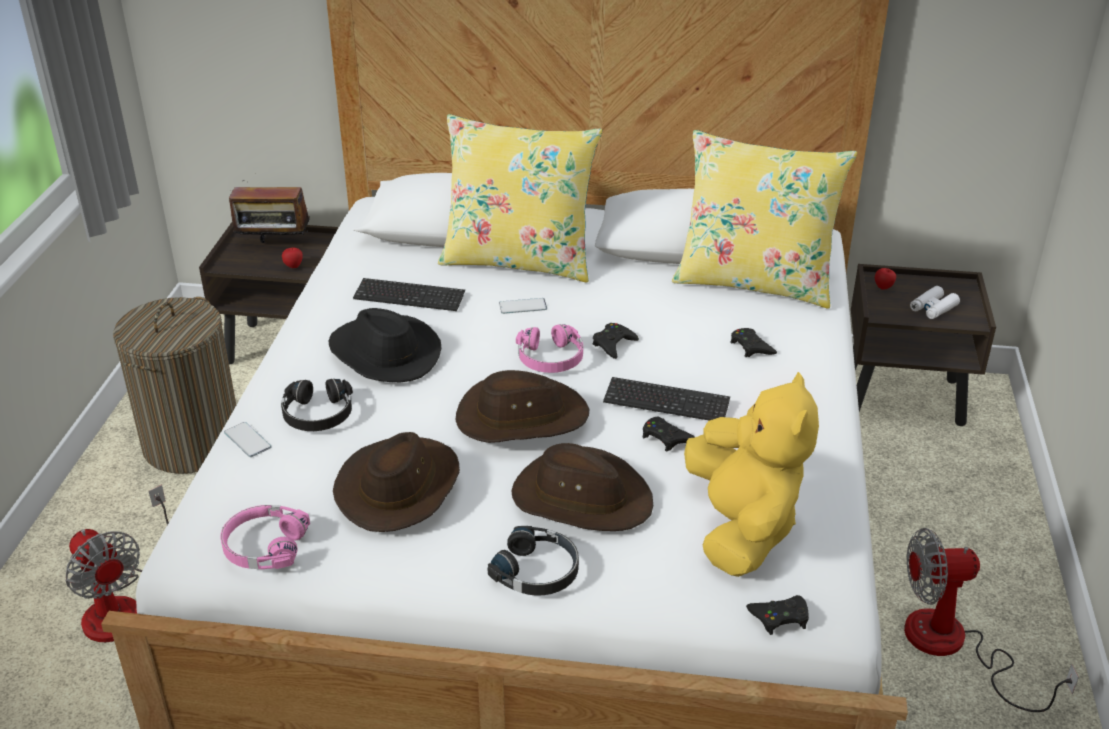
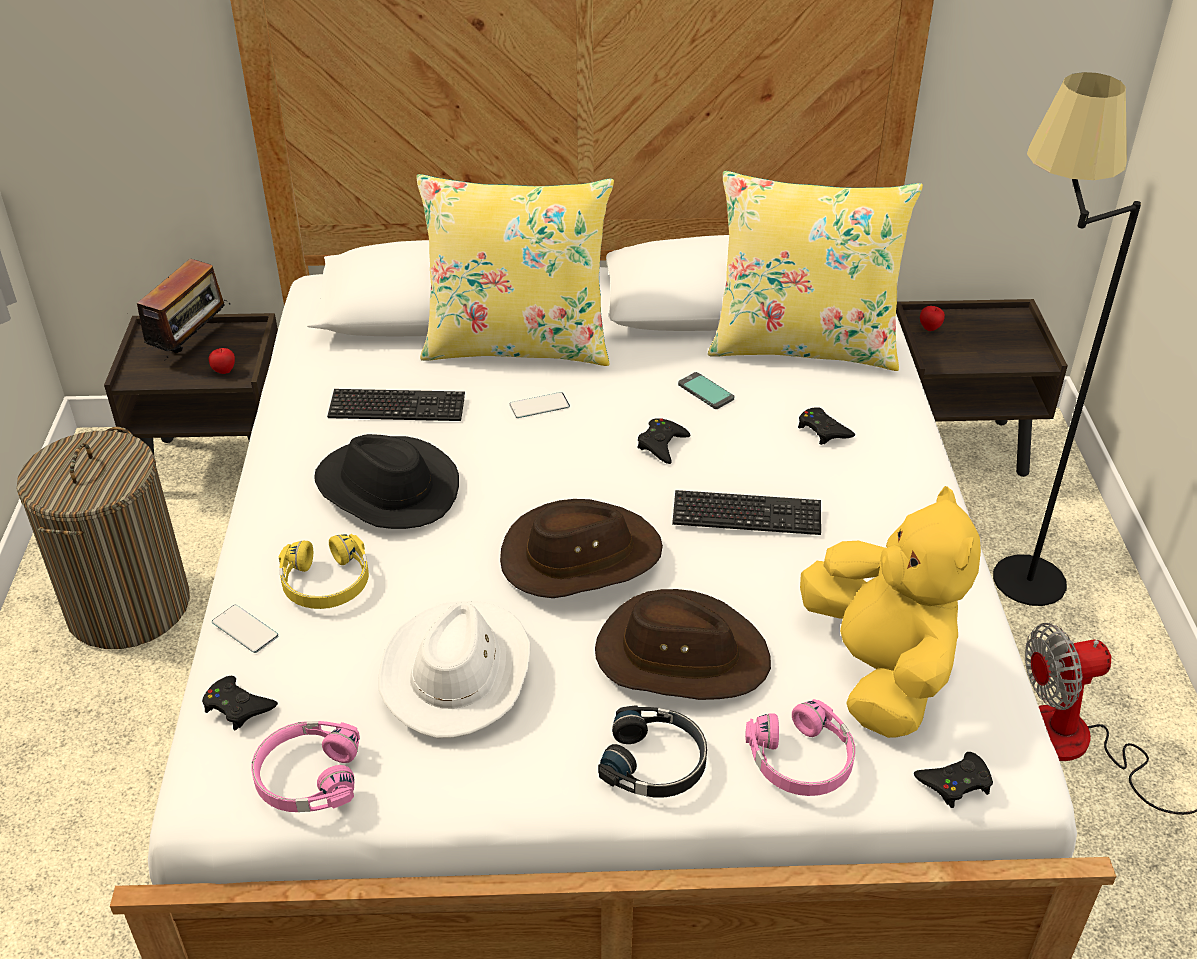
camera: 10 degrees left, 5 degrees up
fan [65,485,169,642] -> none
radio [229,180,310,243] -> radio turned 60 degrees counterclockwise [128,259,230,361]
black headphones [281,379,353,431] -> yellow headphones [279,534,369,609]
brown hat [333,432,460,532] -> white hat [378,601,531,738]
pink headphones [516,324,583,373] -> pink headphones moved to [745,699,855,796]
black game controller [643,417,695,451] -> black game controller moved to [202,676,278,730]
white binoculars [910,286,960,319] -> none
none -> phone [678,372,734,409]
none -> black floor lamp [993,72,1141,606]

